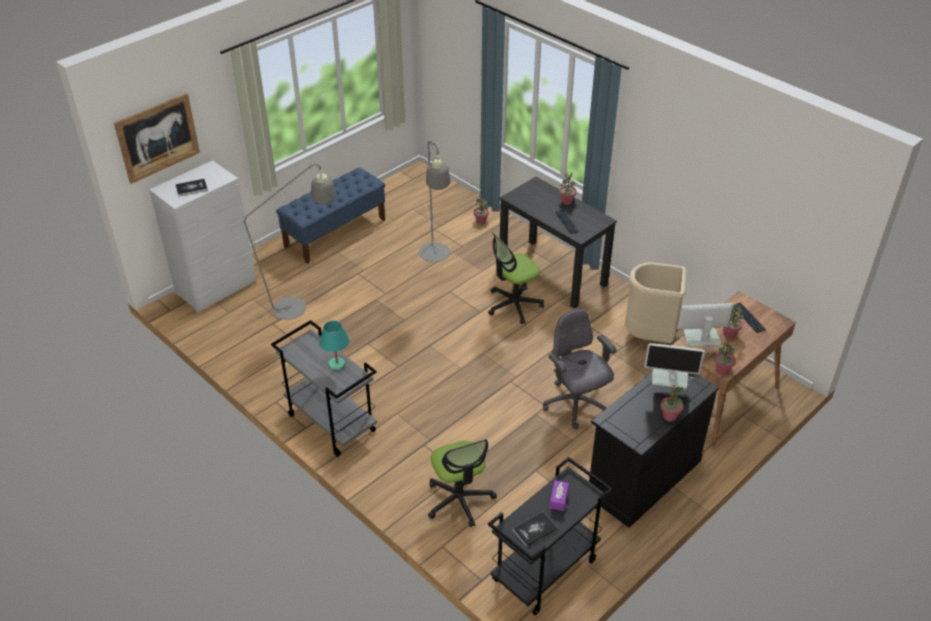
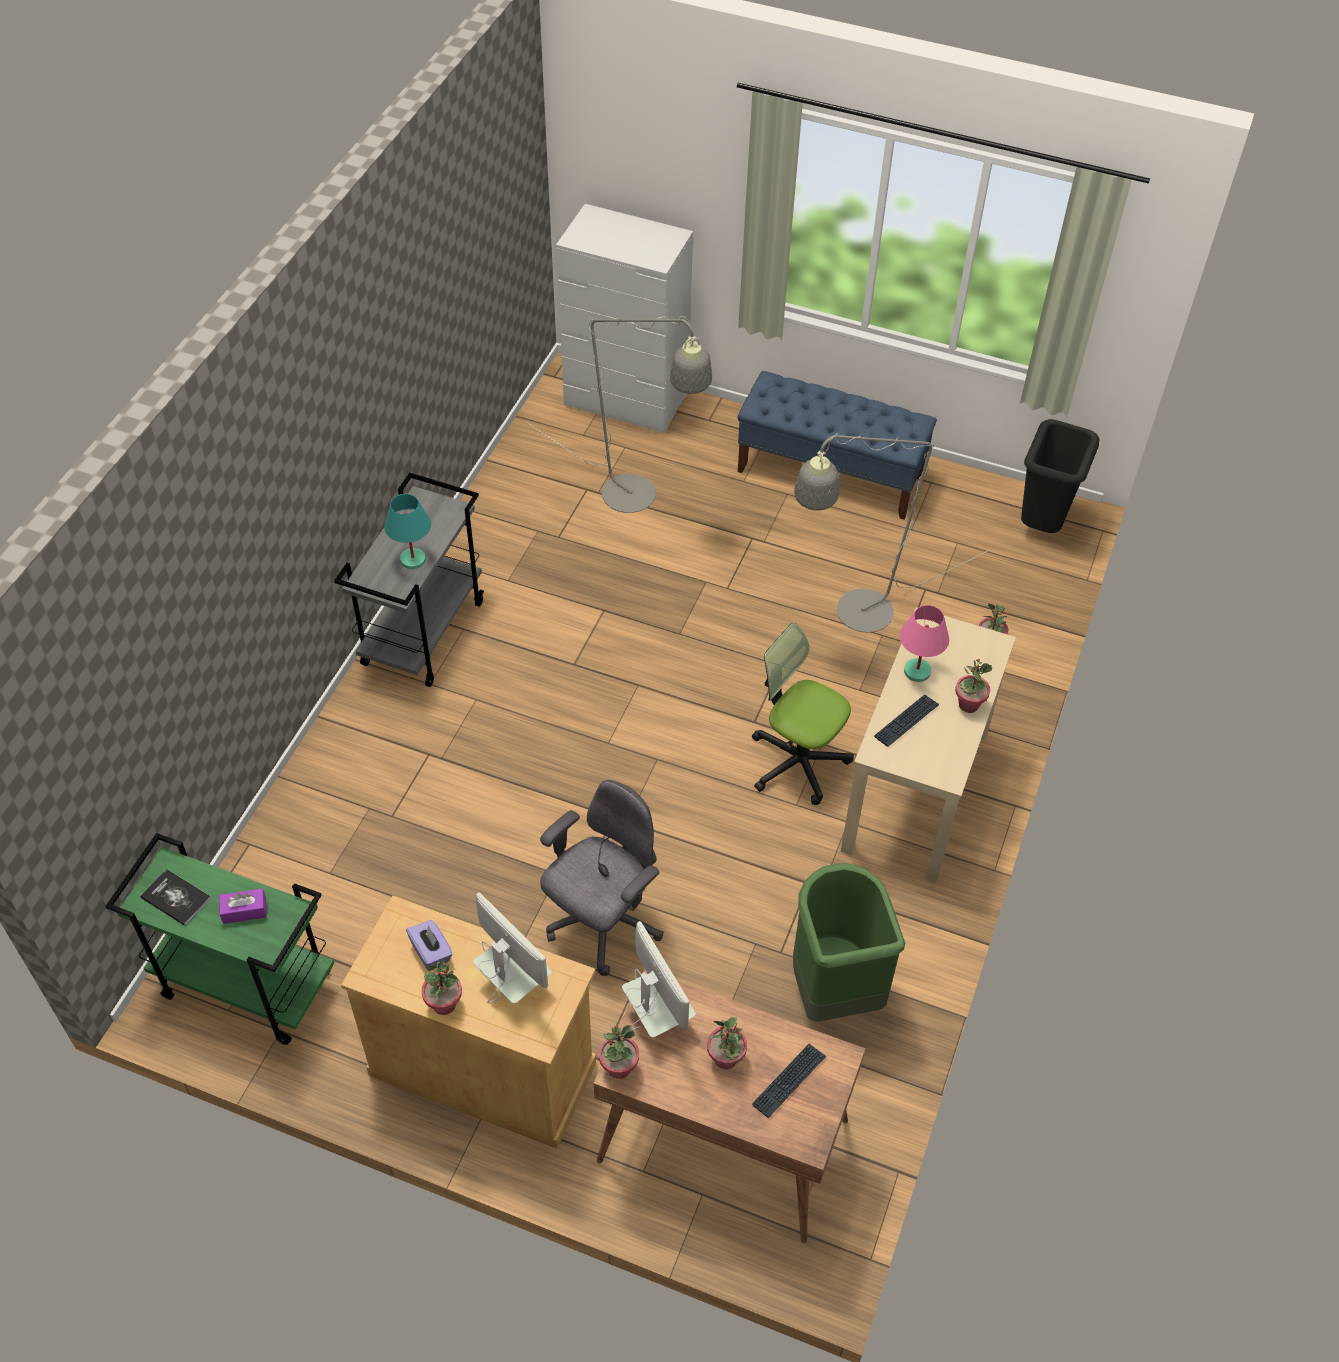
camera: 65 degrees right, 10 degrees up
picture [114,93,200,184] -> none
book [175,179,208,196] -> none
office chair [428,439,497,527] -> none
black cart [488,457,613,615] -> green cart [105,833,334,1045]
black desk [500,177,617,309] -> beige desk [841,607,1016,883]
black cabinet [589,372,719,528] -> beige cabinet [341,896,596,1149]
beige trash can [625,262,687,343] -> green trash can [793,863,905,1022]
monitor [644,343,705,391] -> monitor turned 150 degrees clockwise [473,892,552,1004]
none -> purple tissue box [406,920,453,971]
none -> pink table lamp [900,605,949,682]
none -> black trash can [1021,419,1100,533]

